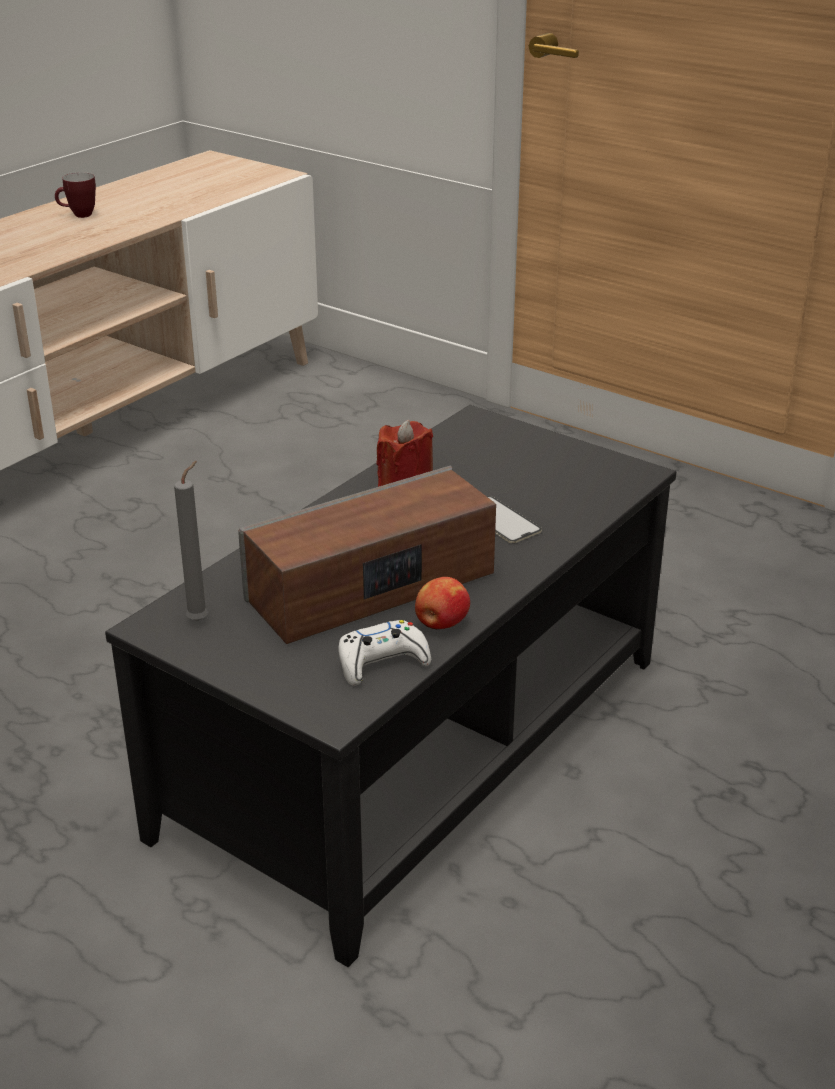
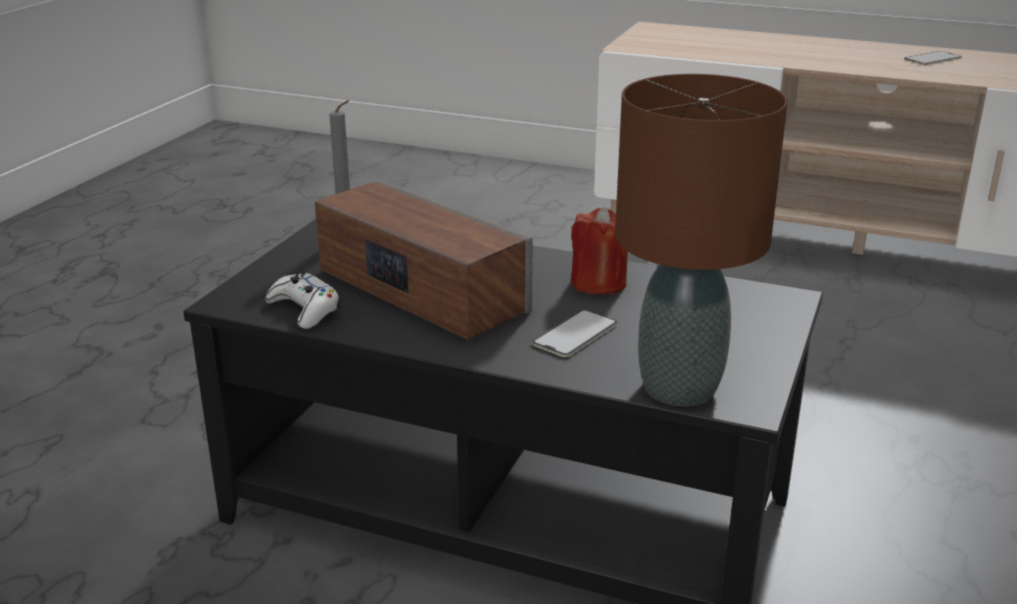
camera: 75 degrees right, 5 degrees down
mug [55,172,96,218] -> phone [904,51,962,65]
apple [415,577,470,629] -> none
none -> brown table lamp [615,74,788,406]

